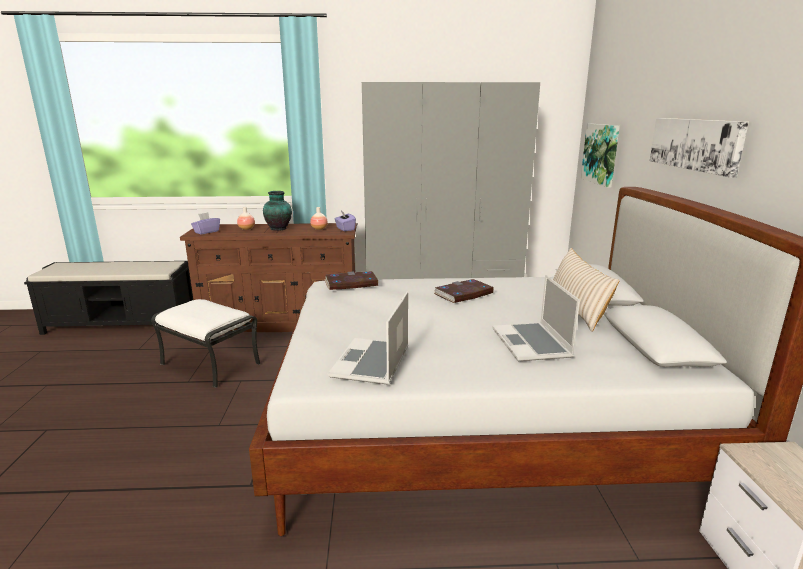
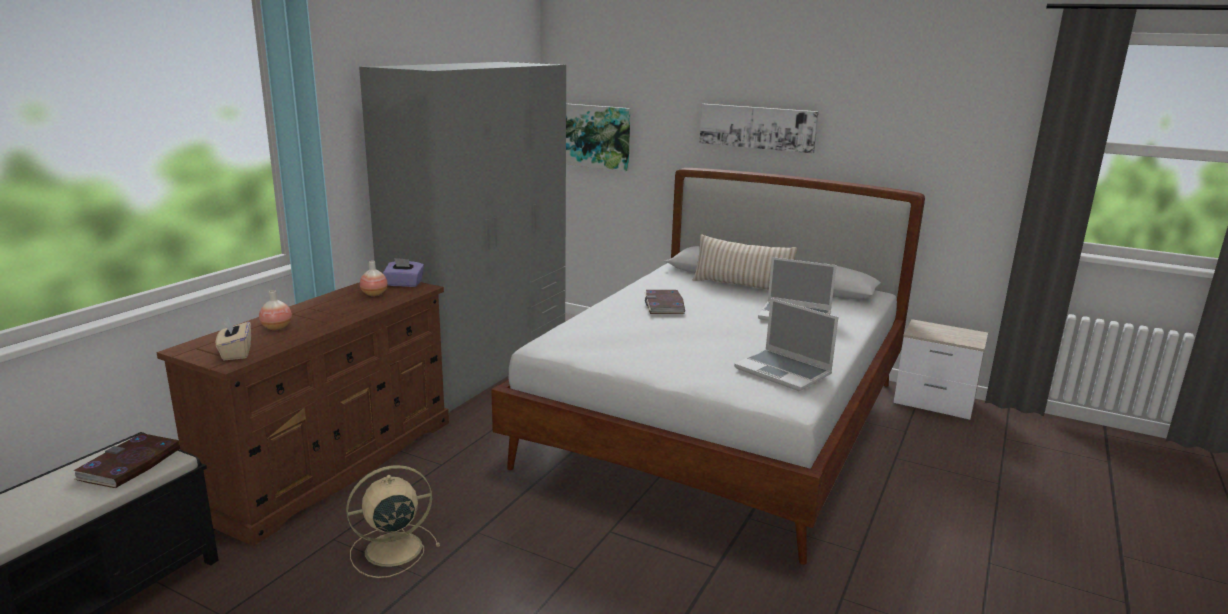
camera: 60 degrees left, 0 degrees up
white ottoman [151,299,260,388] -> beige fan [346,465,440,578]
purple tissue box [191,212,220,234] -> beige tissue box [215,317,251,360]
vase [263,191,292,231] -> none
book [324,271,379,290] -> book moved to [73,434,180,488]

